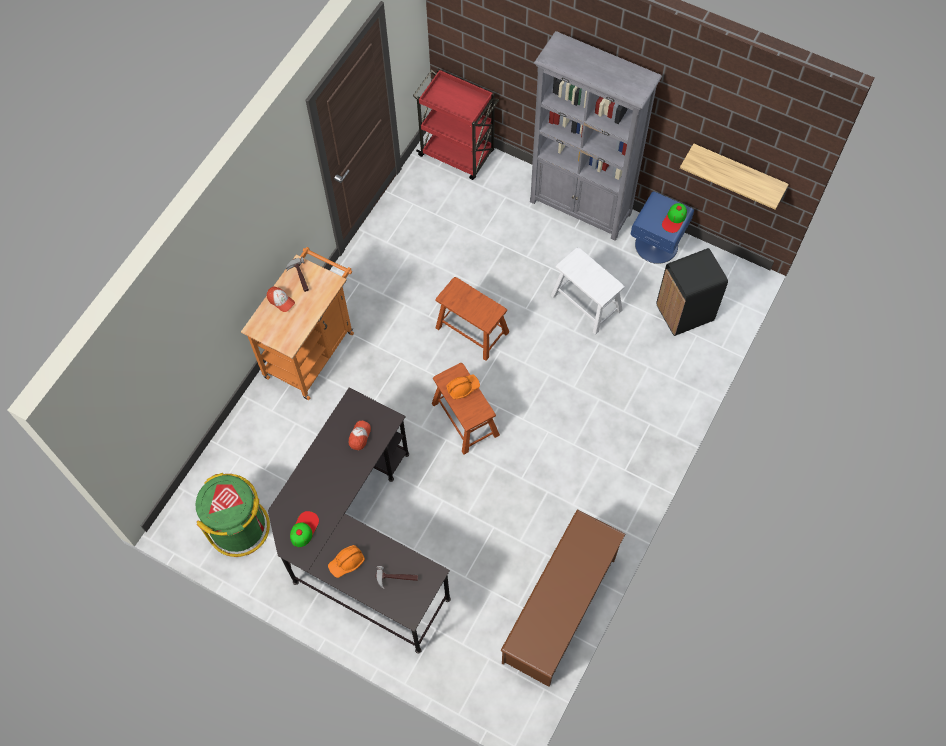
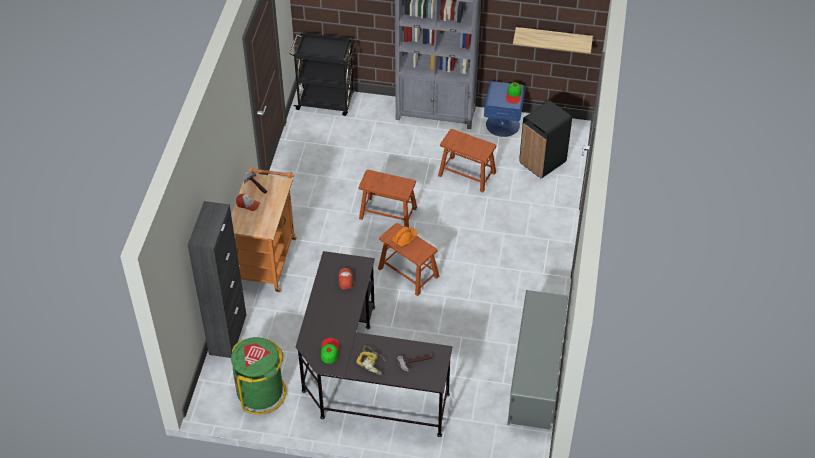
camera: 20 degrees left, 15 degrees down
orange hard hat [328,545,365,578] -> power drill [356,345,386,375]
red cart [413,69,499,180] -> black cart [290,32,356,116]
brown shoe rack [500,509,625,687] -> grey shoe rack [507,290,568,430]
white stool [551,247,625,334] -> brown stool [438,129,497,193]
none -> black cabinet [188,201,247,358]

